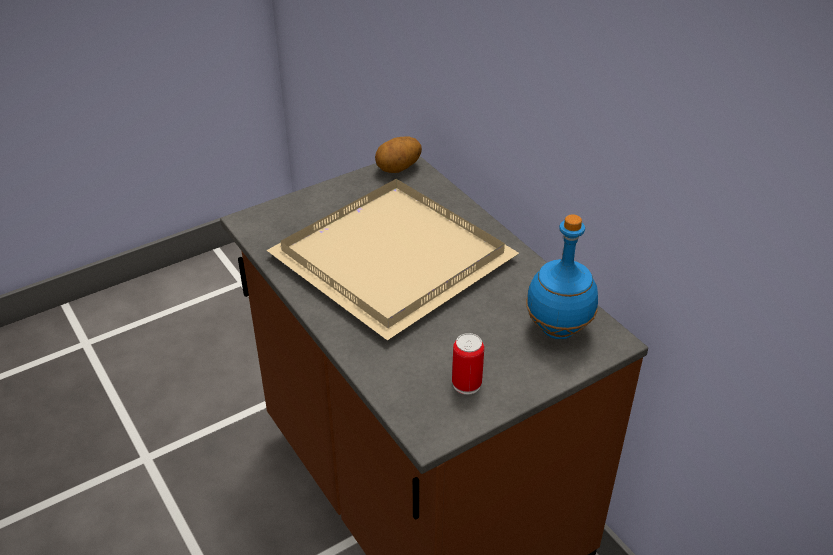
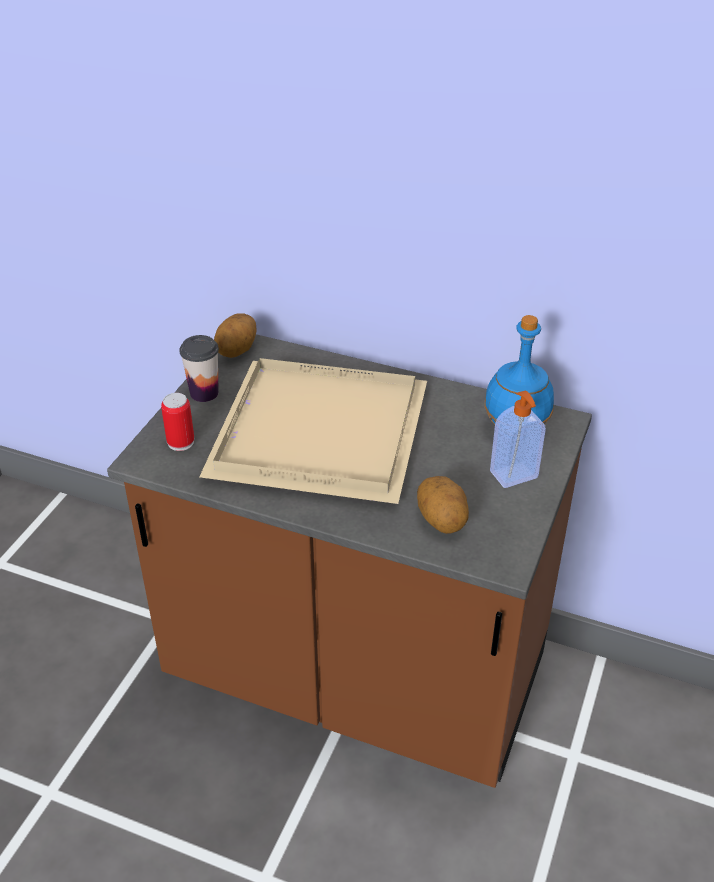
camera: 35 degrees left, 0 degrees up
can [452,333,484,395] -> can moved to [161,393,194,451]
none -> cup [179,335,219,402]
none -> potato [417,476,469,534]
none -> soap dispenser [490,390,546,488]

